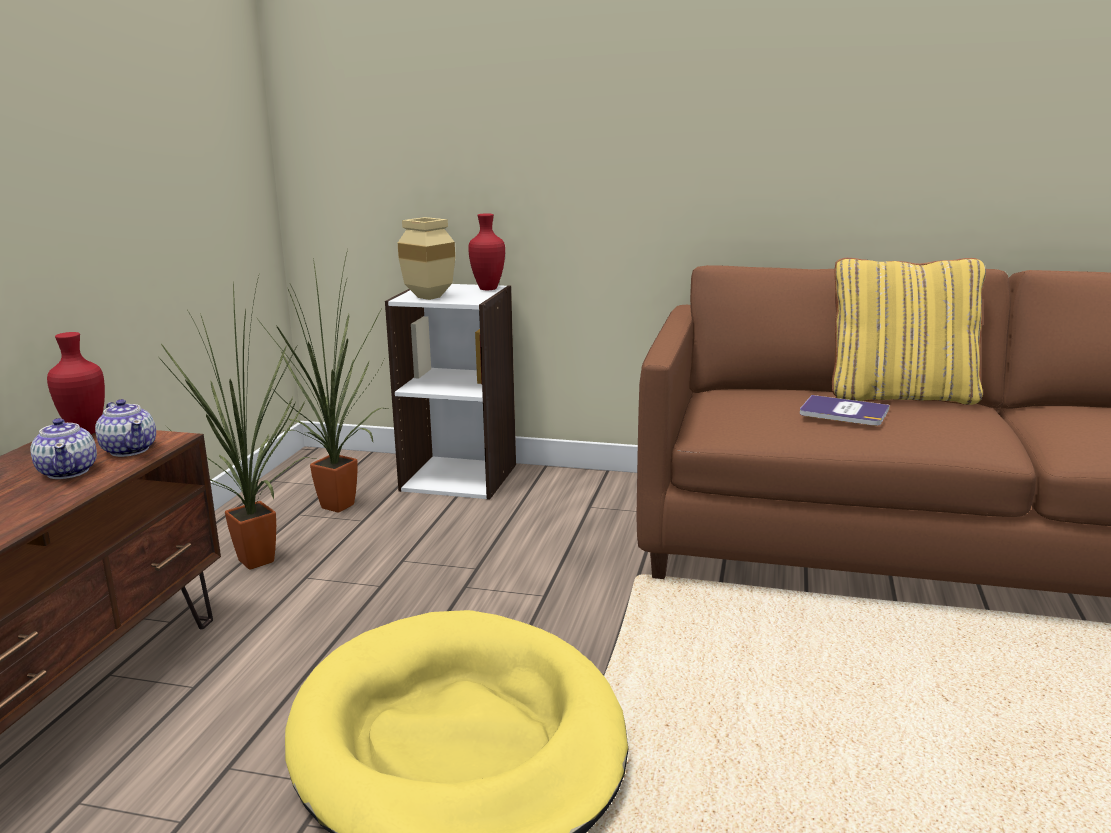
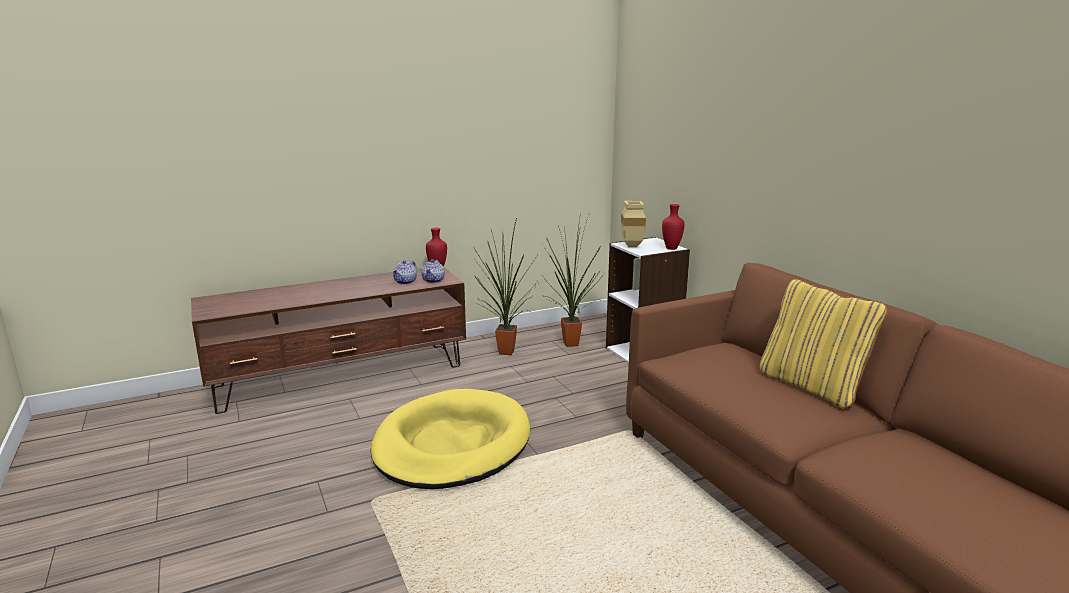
camera: 50 degrees right, 0 degrees up
book [800,395,890,426] -> none

